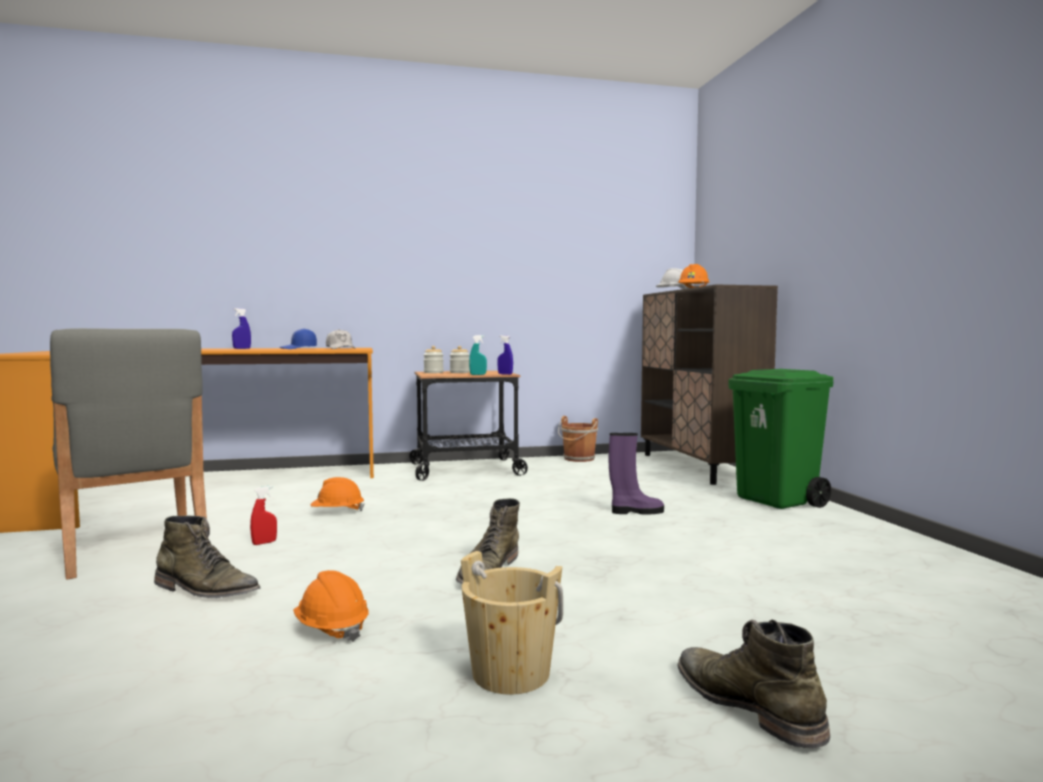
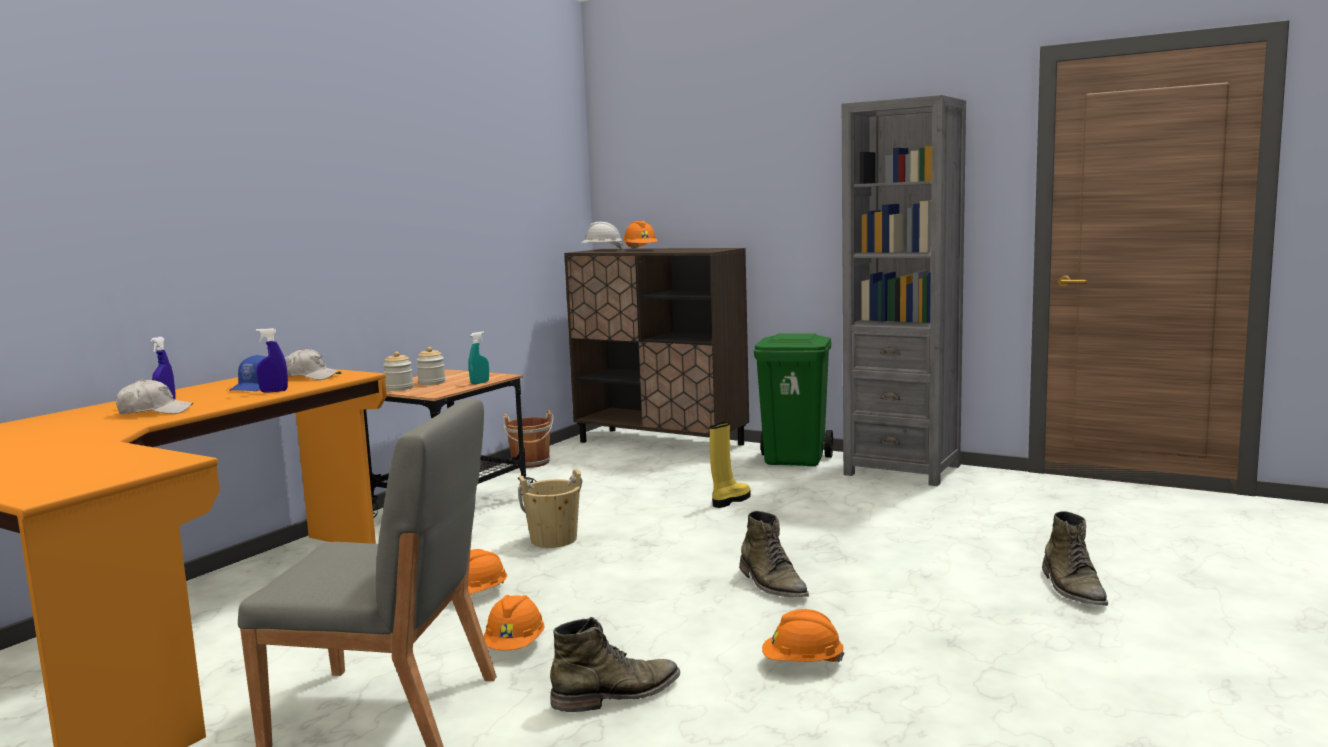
camera: 45 degrees left, 5 degrees up
red spray bottle [250,486,277,545] -> orange hard hat [484,595,545,650]
beige bucket [461,551,563,694] -> beige bucket moved to [518,469,582,548]
blue spray bottle [497,335,513,375] -> blue spray bottle moved to [256,328,288,392]
purple boot [609,433,664,515] -> yellow boot [710,422,751,508]
green boot [678,620,830,748] -> green boot turned 105 degrees counterclockwise [1042,511,1108,606]
none -> white cap [116,379,193,414]
none -> grey bookcase [842,95,966,486]

